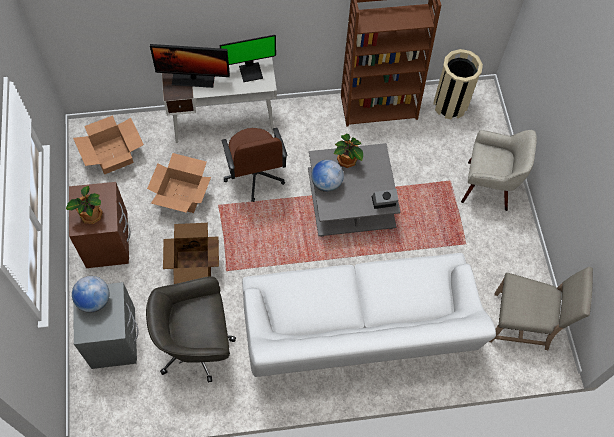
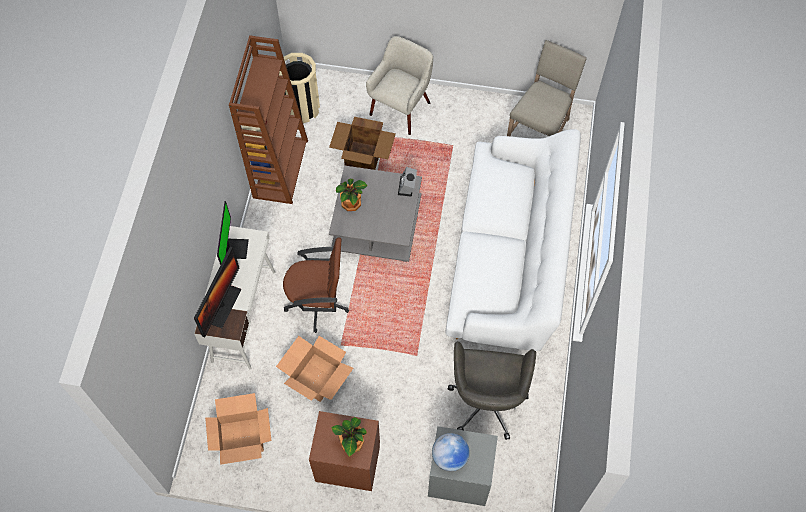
camera: 70 degrees left, 0 degrees up
cardboard box [163,223,219,284] -> cardboard box moved to [329,117,396,170]
globe [311,160,344,192] -> none

